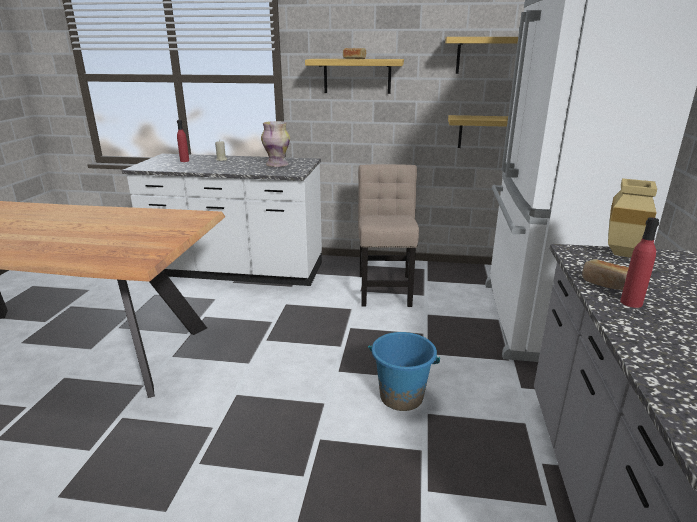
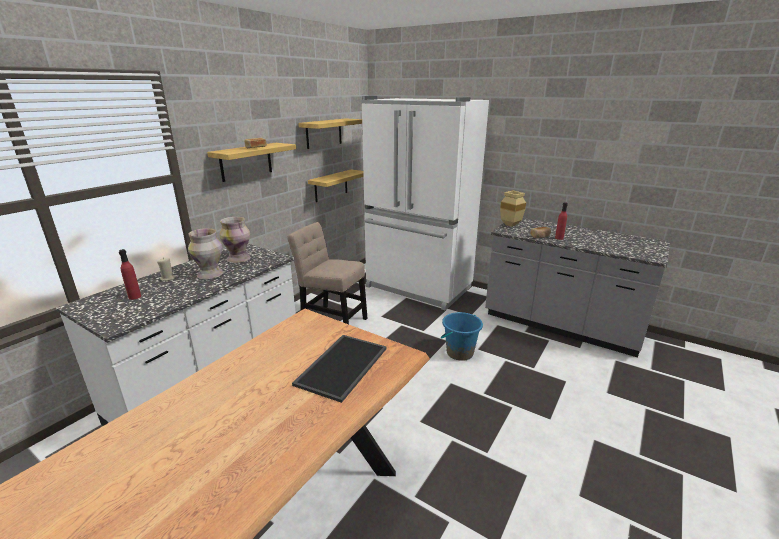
camera: 65 degrees left, 0 degrees up
none -> vase [188,228,223,279]
none -> tray [292,335,386,403]

